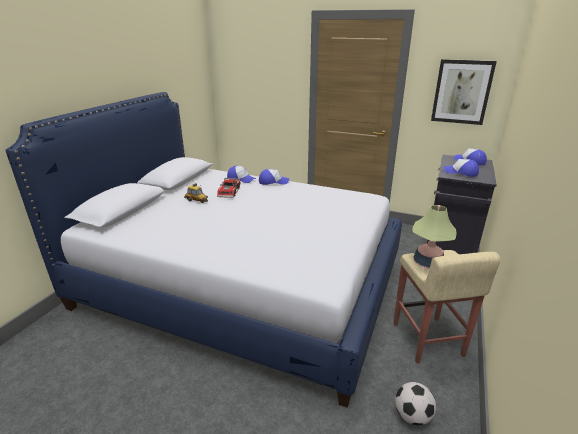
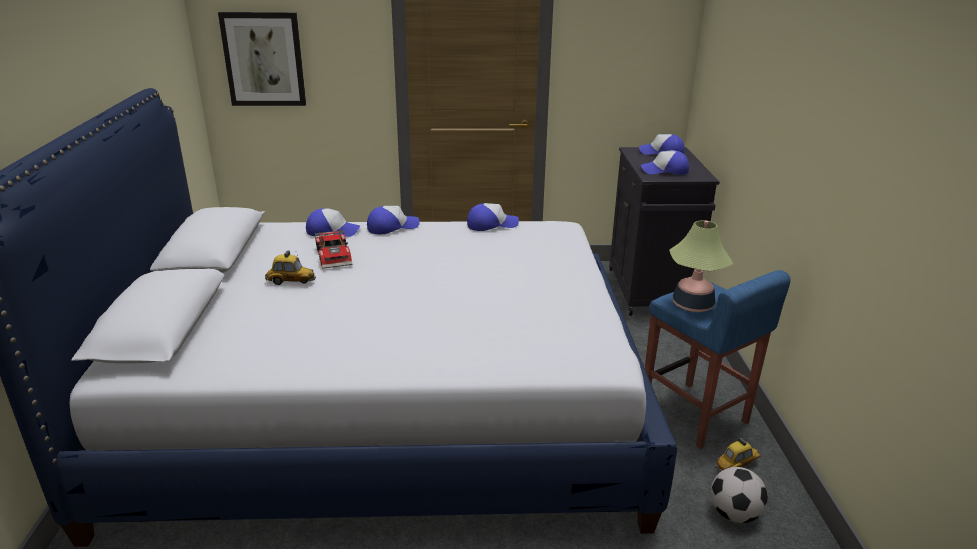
camera: 25 degrees left, 0 degrees up
beige stool [393,250,500,364] -> blue stool [645,270,790,449]
picture [431,59,497,125] -> picture moved to [218,12,306,106]
none -> cap [467,203,519,231]
none -> toy car [715,438,761,471]

